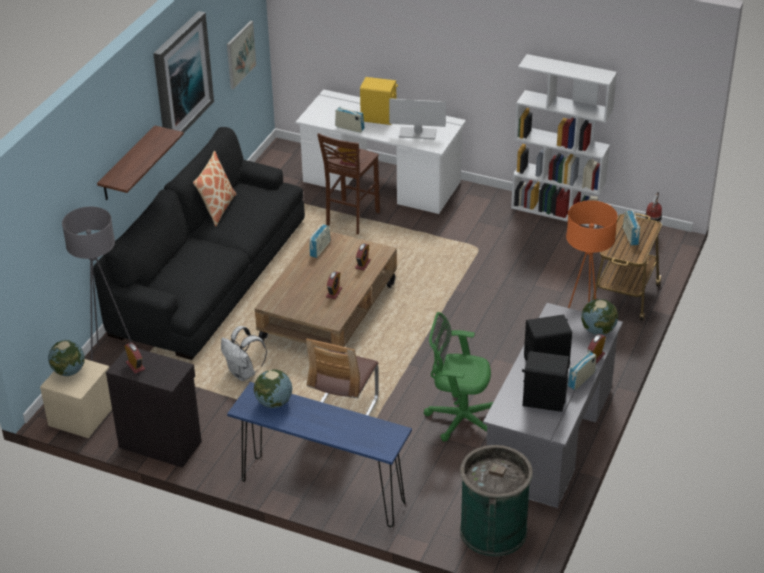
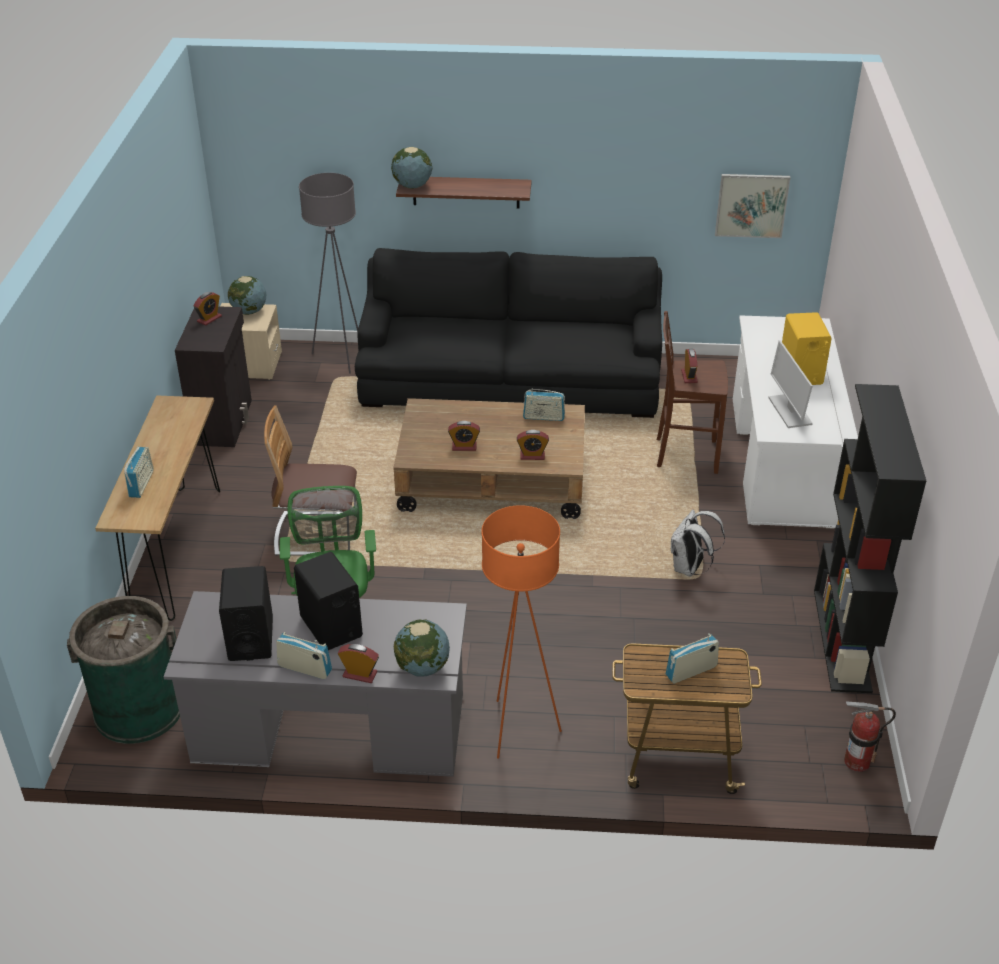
camera: 70 degrees right, 0 degrees up
picture [153,11,214,133] -> none
pillow [193,151,236,226] -> none
white backpack [221,326,267,381] -> white backpack moved to [671,510,725,576]
blue console table [227,382,412,527] -> brown console table [95,396,220,621]
globe [254,369,292,408] -> globe moved to [391,147,432,189]
radio [335,107,365,133] -> radio moved to [124,447,154,498]
white bookcase [511,54,617,228] -> black bookcase [814,384,926,693]

